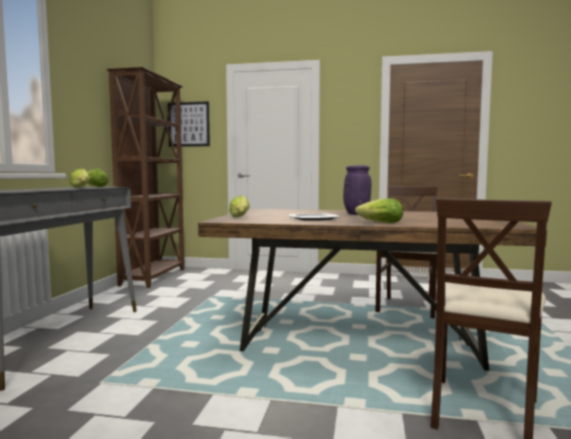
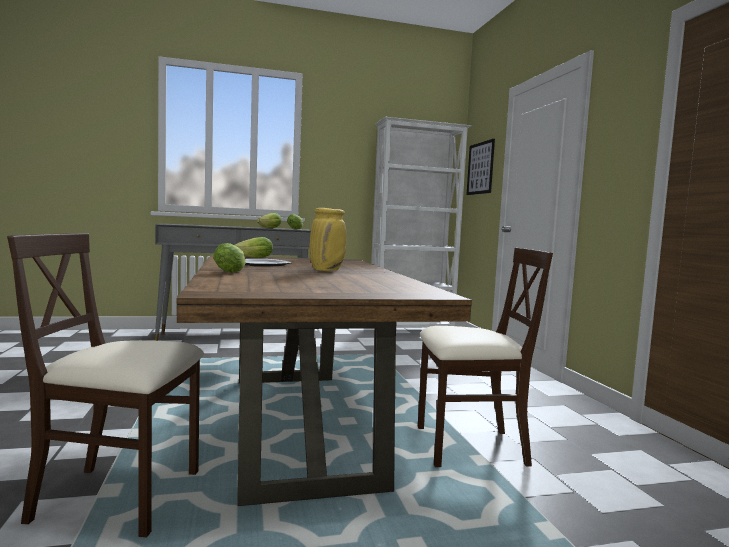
camera: 65 degrees right, 0 degrees up
brown bookcase [107,67,184,288] -> white bookcase [371,117,472,328]
purple vase [343,165,372,215] -> yellow vase [309,208,347,271]

